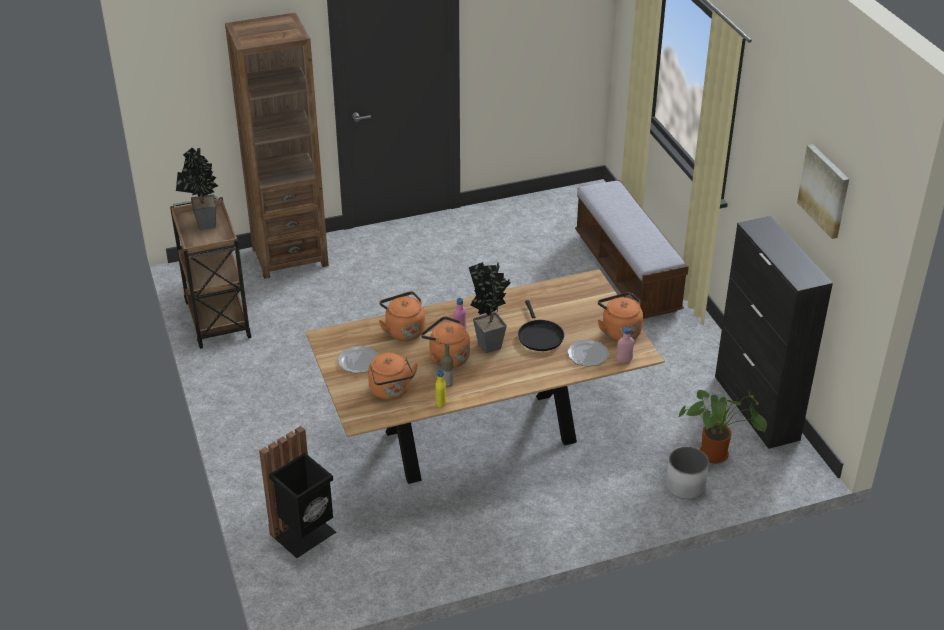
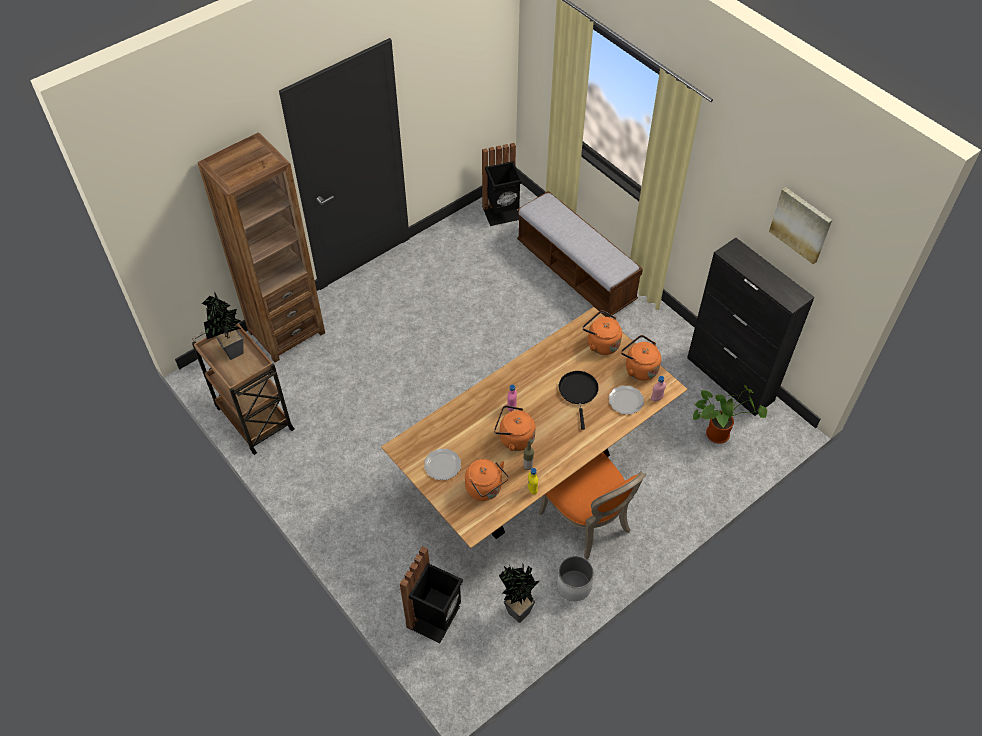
camera: 20 degrees left, 15 degrees up
orange kettle [379,291,425,341] -> orange kettle moved to [583,310,622,355]
potted plant [469,262,510,353] -> potted plant moved to [499,563,539,623]
black frying pan [518,300,564,351] -> black frying pan turned 150 degrees counterclockwise [559,371,599,429]
white planter [666,447,709,499] -> white planter moved to [557,556,594,601]
none -> black trash can [482,143,522,226]
none -> orange chair [539,452,647,559]

